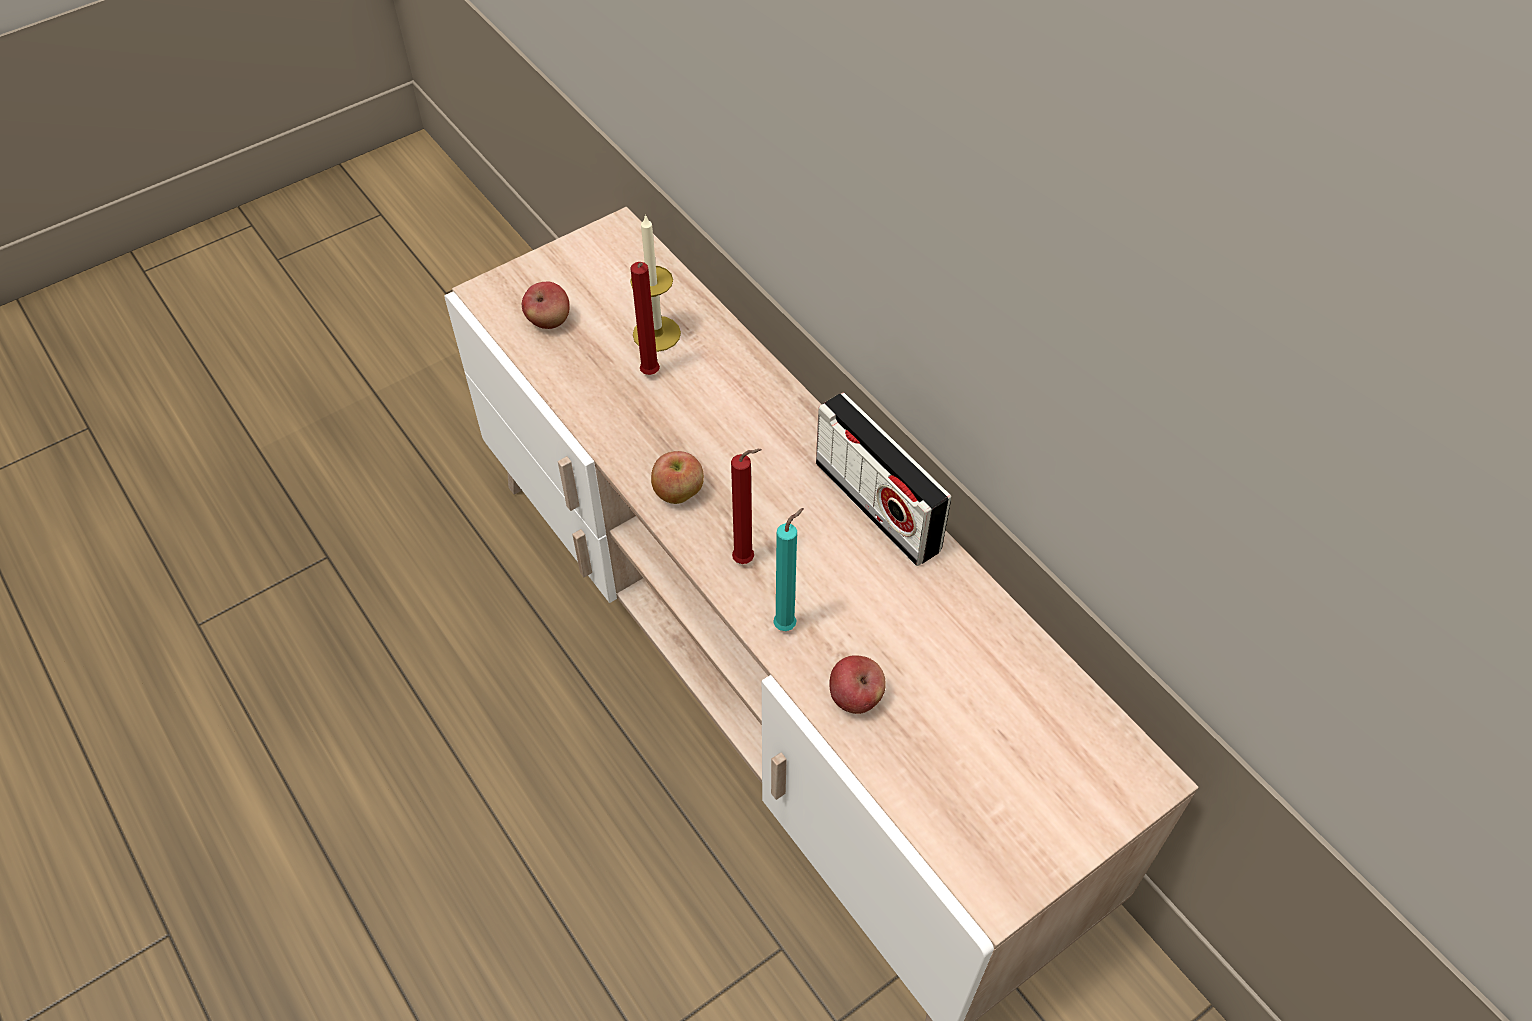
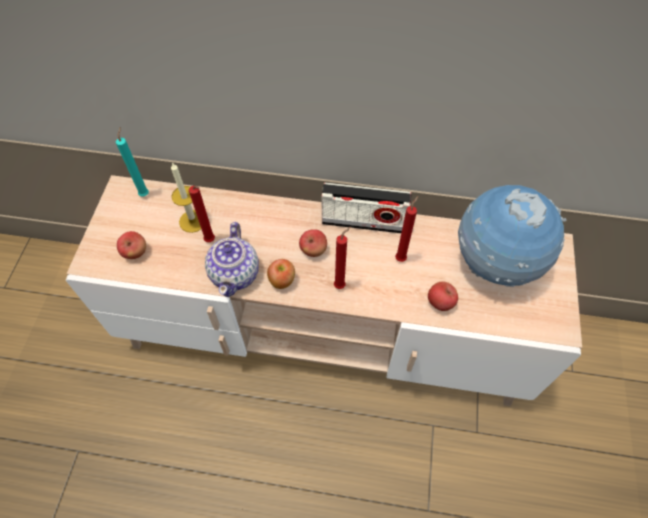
camera: 45 degrees left, 5 degrees up
turquoise candle [773,508,804,631] -> turquoise candle moved to [116,127,149,197]
none -> teapot [205,222,259,297]
none -> apple [299,229,327,257]
none -> red candle [395,196,418,262]
none -> globe [458,185,567,287]

